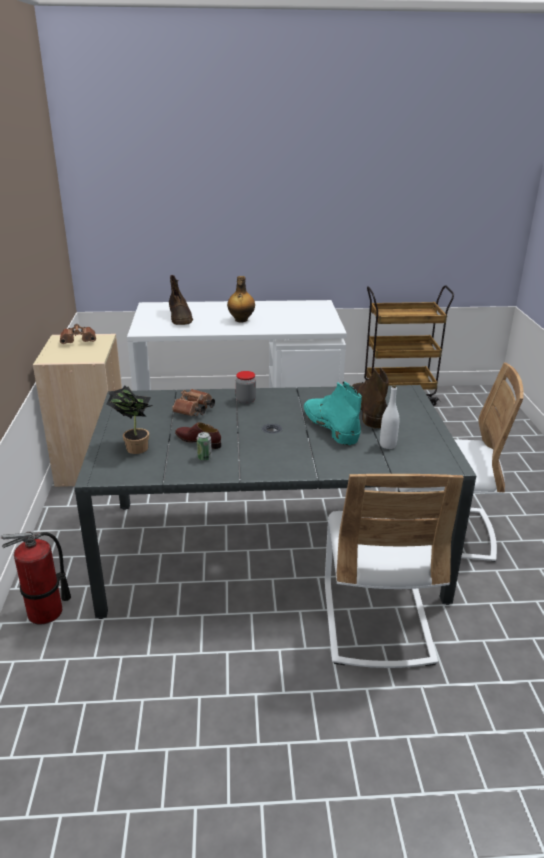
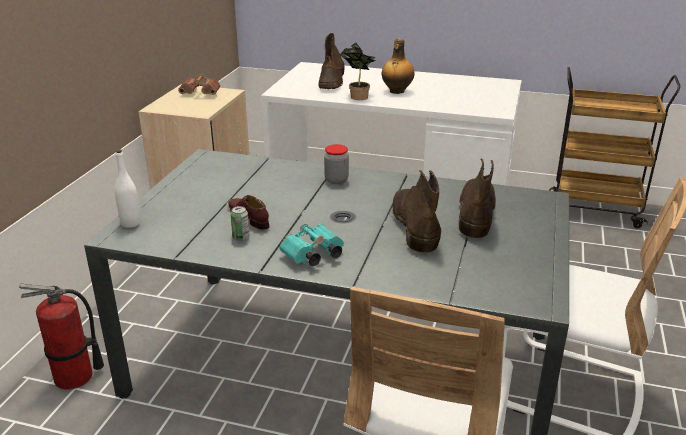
camera: 20 degrees right, 0 degrees up
potted plant [106,386,153,454] -> potted plant moved to [340,43,375,100]
brown binoculars [172,389,215,416] -> none
turquoise boot [304,382,362,446] -> brown boot [391,170,441,253]
white bottle [380,385,399,449] -> white bottle moved to [115,150,141,228]
none -> turquoise binoculars [279,224,344,266]

